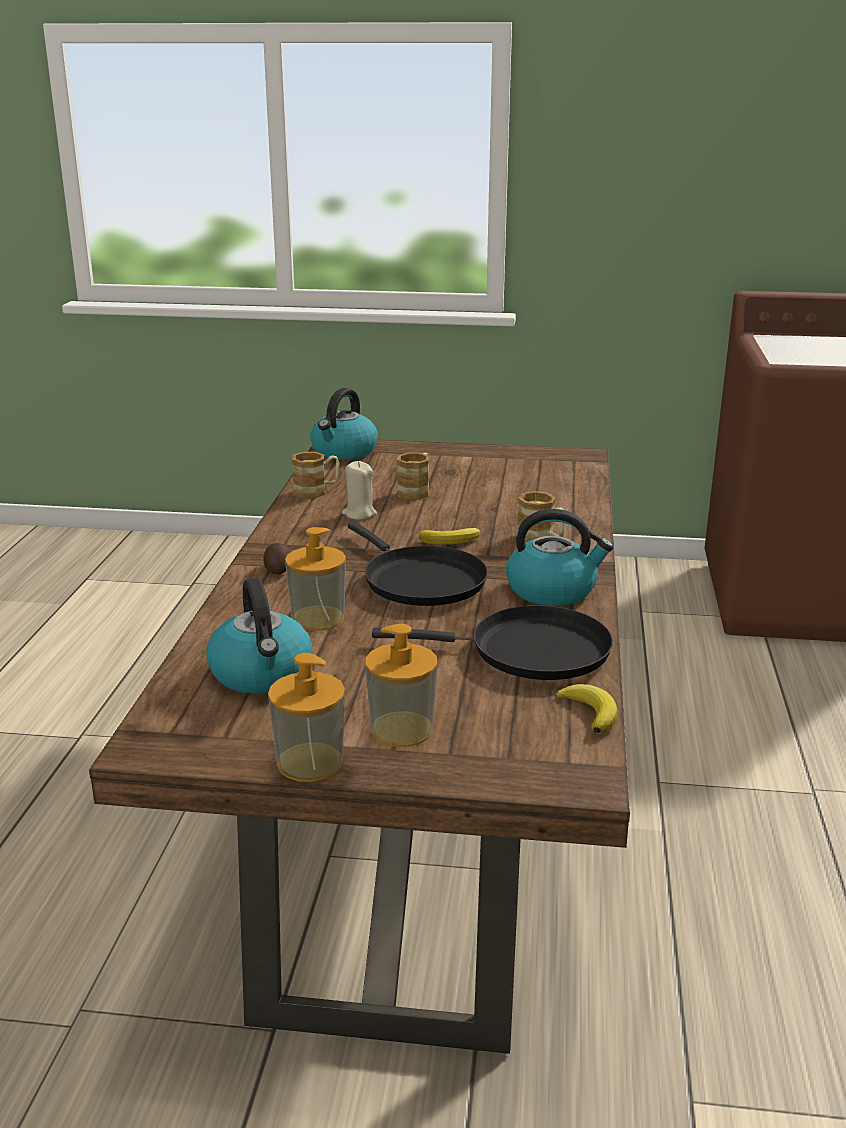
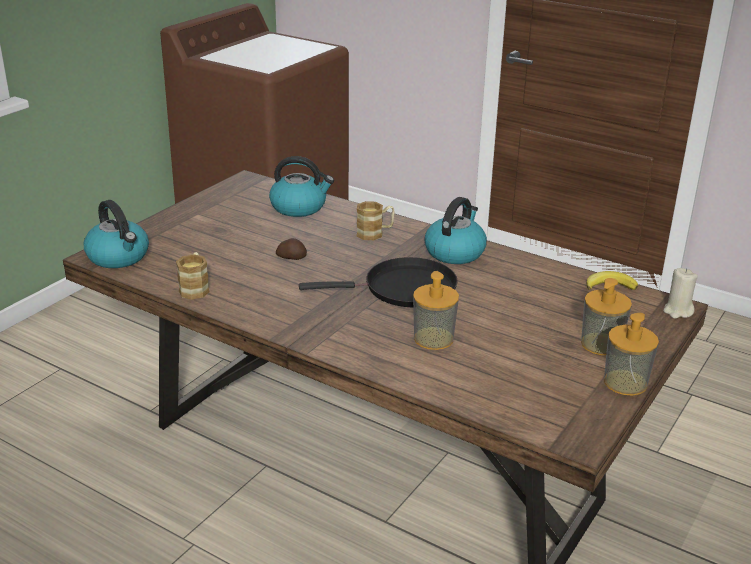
camera: 65 degrees left, 5 degrees up
kettle [207,578,313,694] -> kettle moved to [269,156,334,217]
potato [263,543,291,574] -> potato moved to [276,238,307,260]
beige candle [342,461,377,520] -> beige candle moved to [663,268,698,319]
black frying pan [372,605,613,680] -> none
mug [397,452,429,500] -> none
banana [419,528,480,544] -> none

